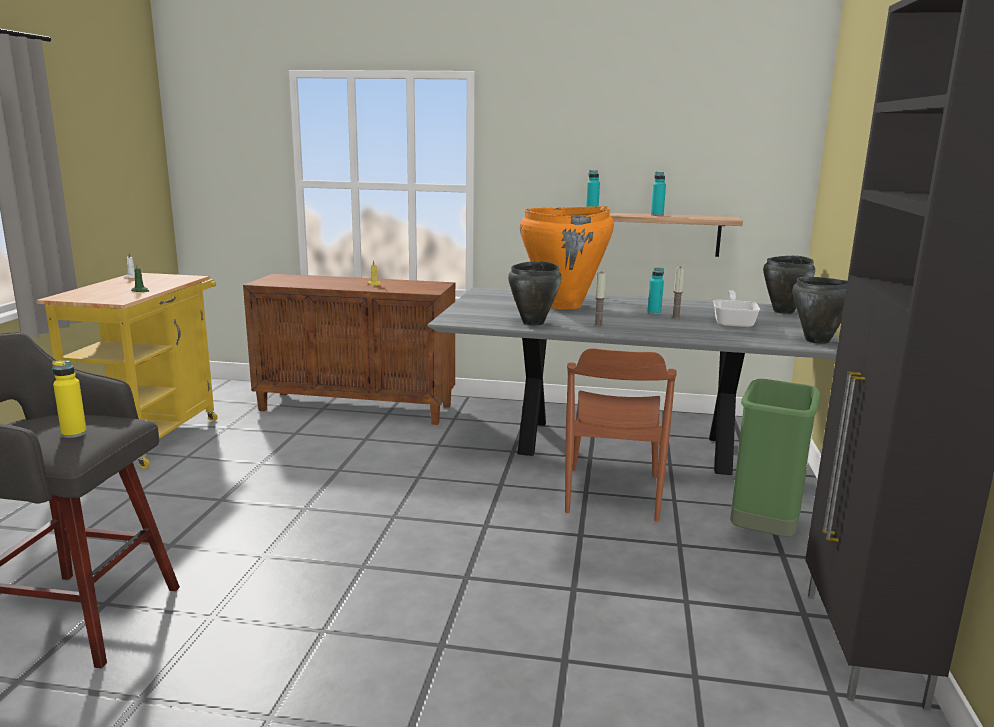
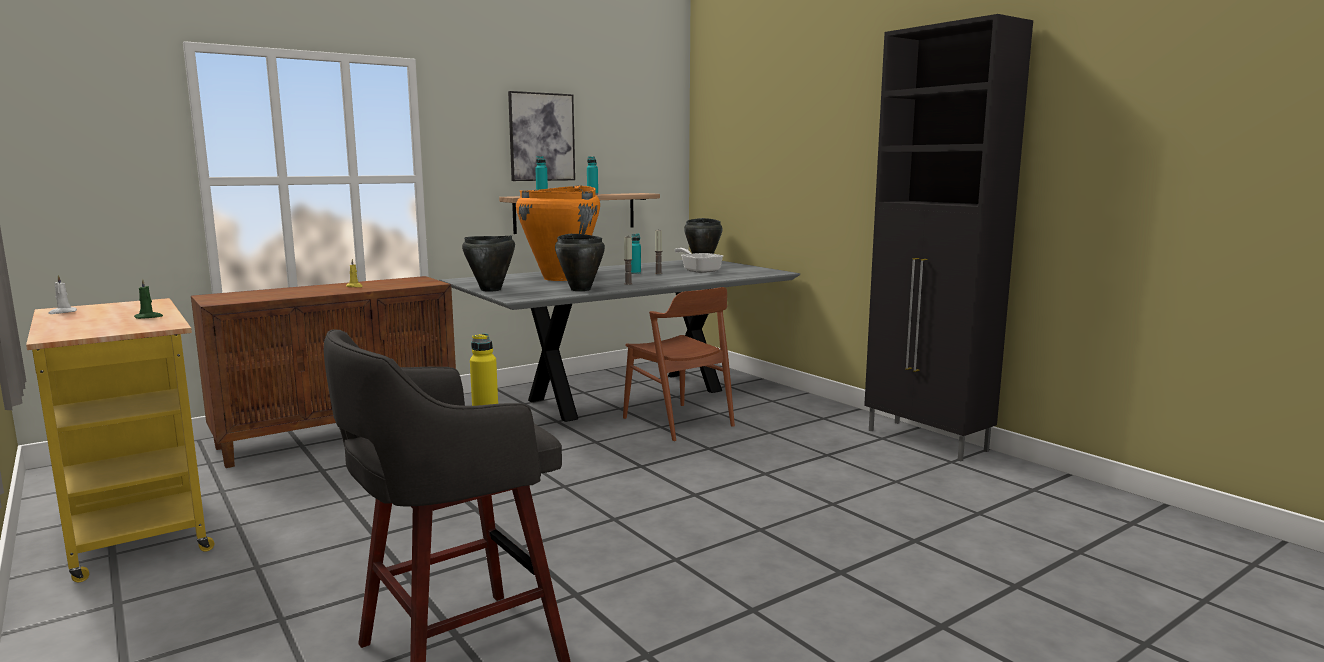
camera: 45 degrees left, 5 degrees down
green trash can [730,379,820,537] -> none
black cooking pot [792,277,847,344] -> black cooking pot moved to [462,235,515,292]
none -> picture [508,91,575,181]

